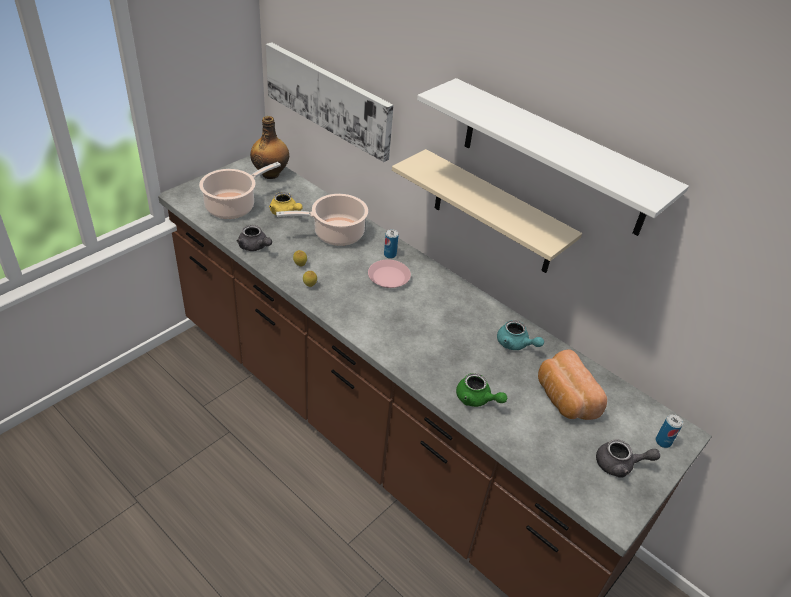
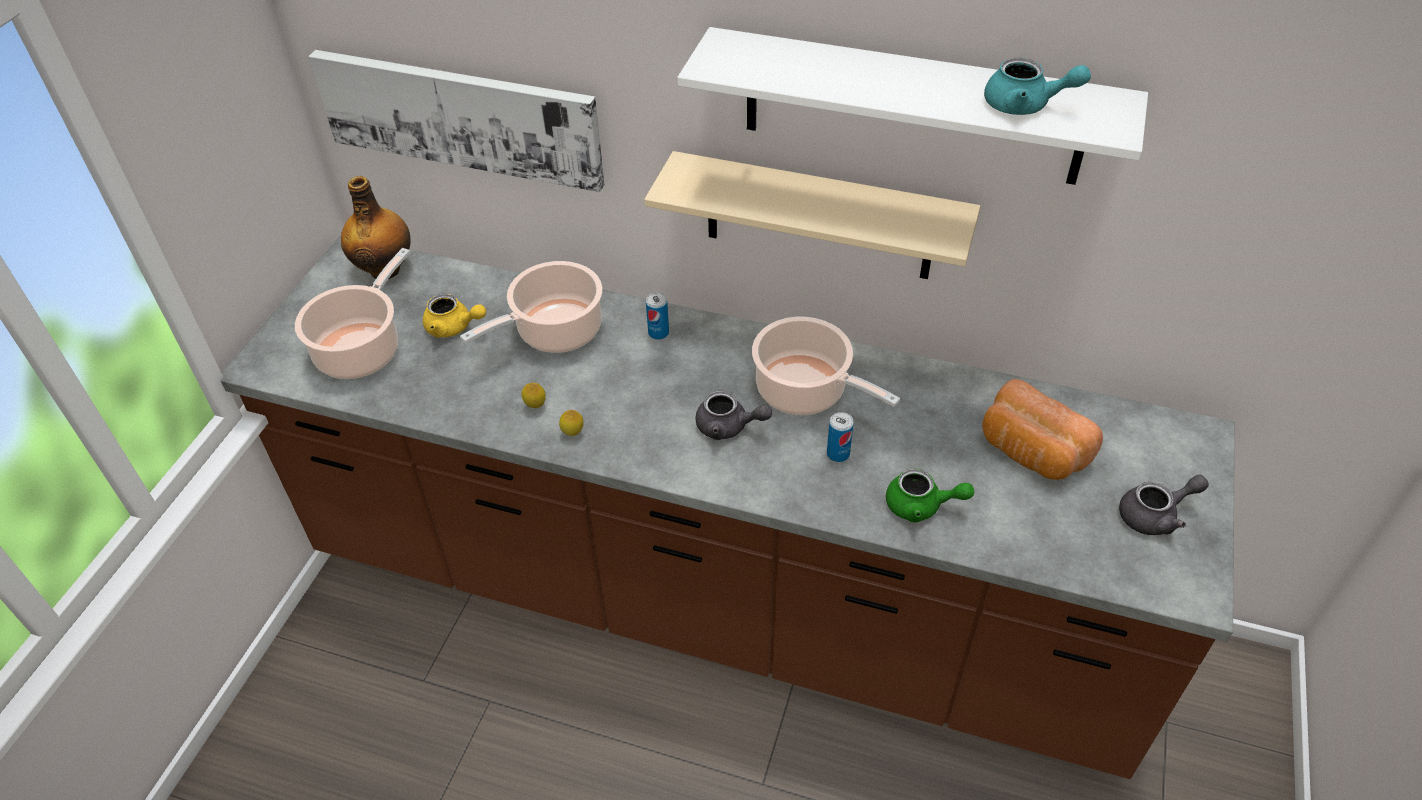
camera: 20 degrees left, 5 degrees up
grey teapot [237,225,272,251] -> grey teapot moved to [695,391,772,440]
pink plate [368,260,411,288] -> none
turquoise teapot [497,320,544,350] -> turquoise teapot moved to [984,57,1091,115]
can [656,414,683,448] -> can moved to [827,412,854,462]
none -> cooking pot [752,317,900,415]

